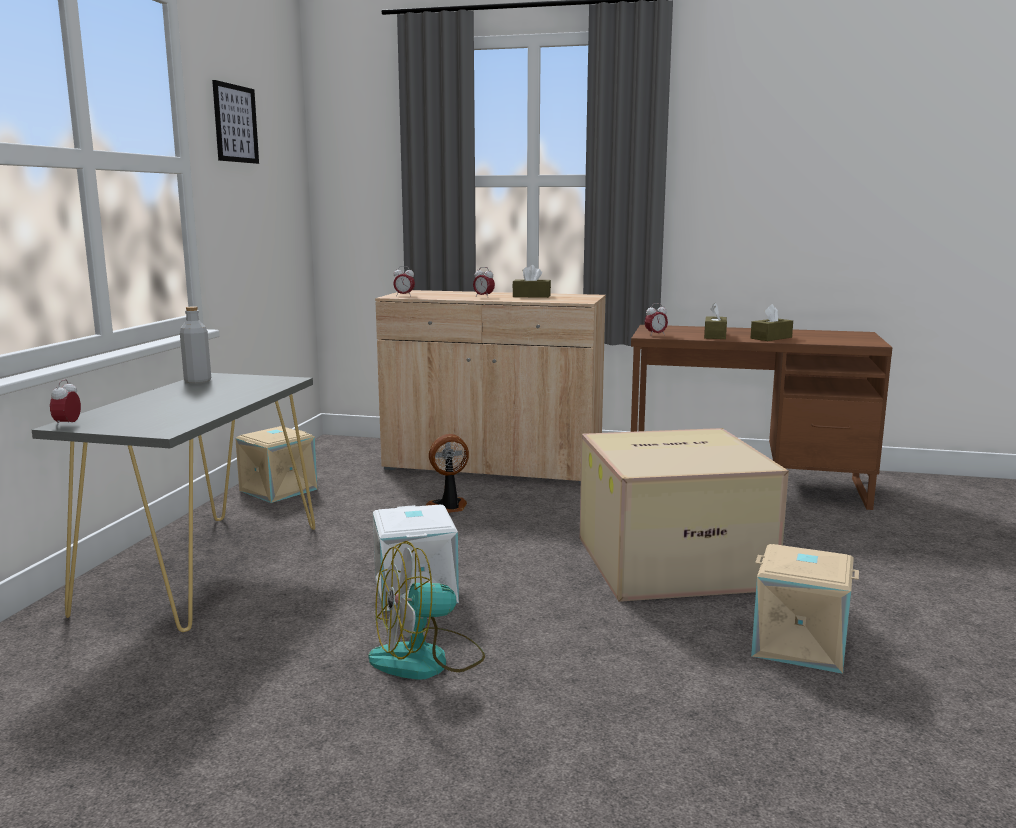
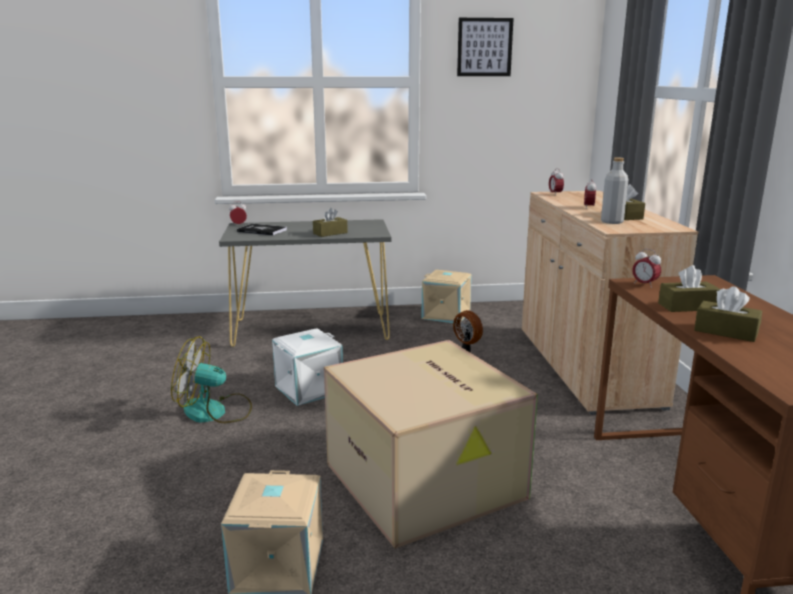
camera: 70 degrees right, 5 degrees up
grey bottle [180,307,211,384] -> grey bottle moved to [601,158,628,224]
fan [369,541,485,680] -> fan turned 45 degrees counterclockwise [171,336,252,423]
none -> book [237,224,287,236]
none -> brown tissue box [313,208,348,237]

